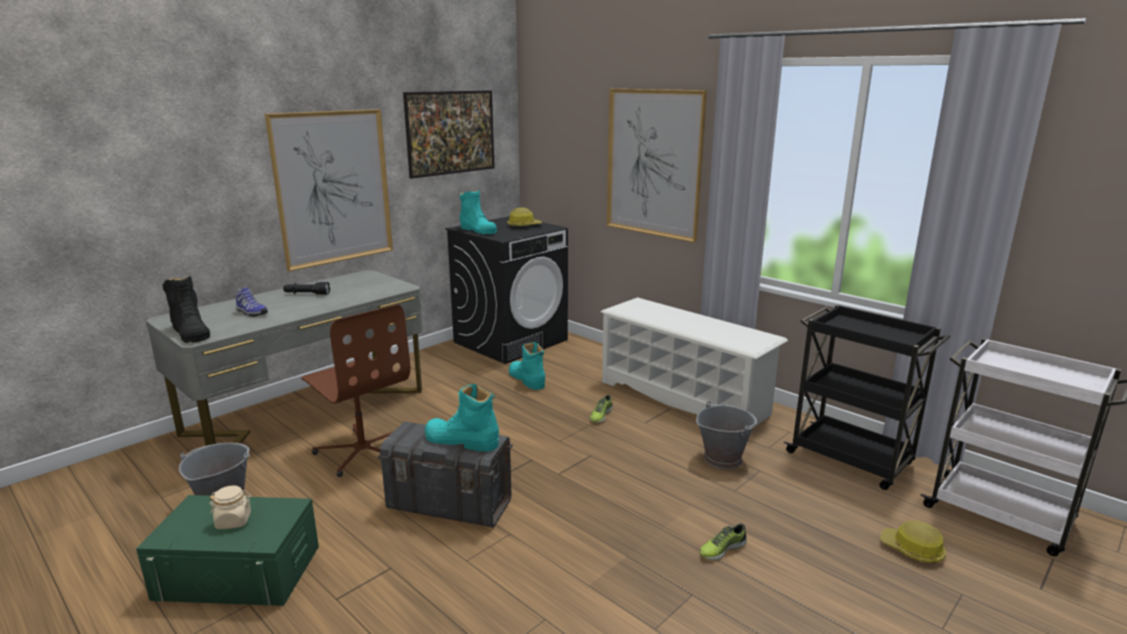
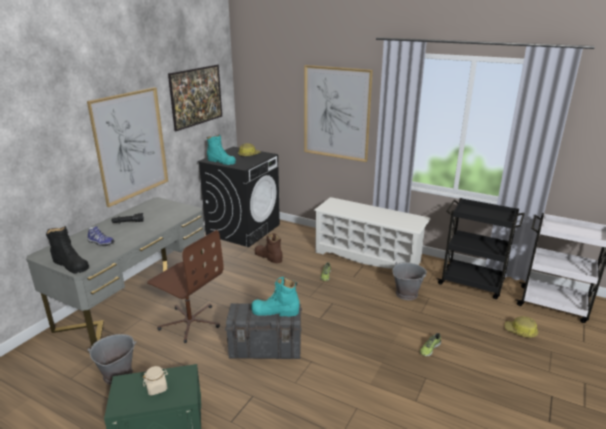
camera: 15 degrees left, 5 degrees up
turquoise boot [509,342,545,390] -> brown boot [255,234,282,263]

